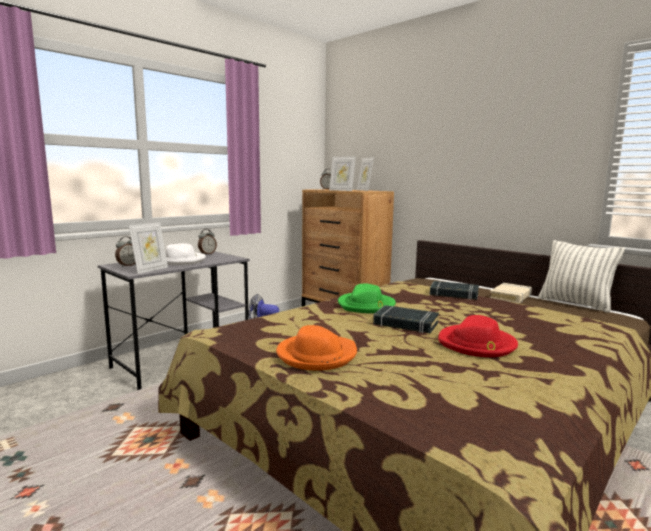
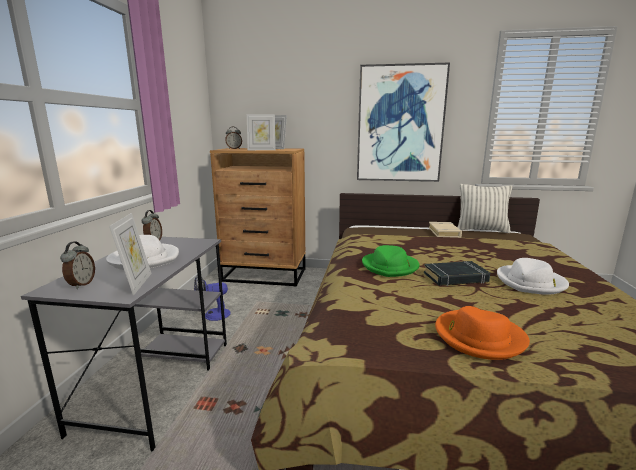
camera: 35 degrees left, 5 degrees up
black book [430,281,479,300] -> none
red hat [438,315,518,357] -> white hat [497,258,569,295]
none -> picture [357,63,450,182]

